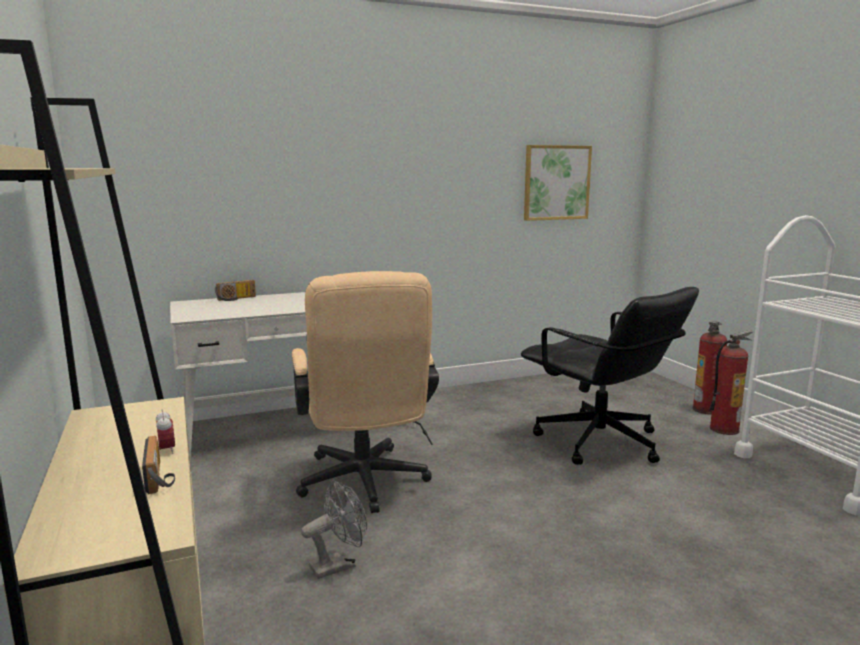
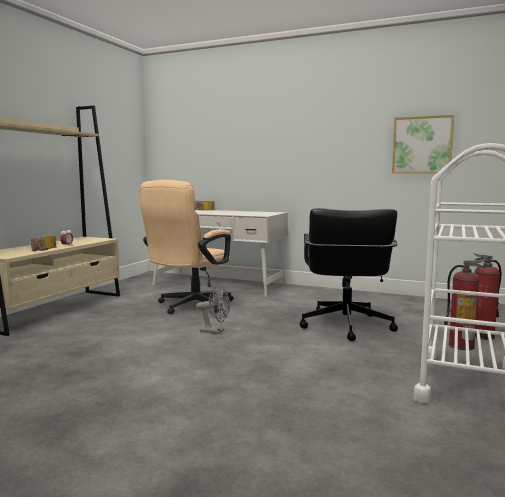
camera: 45 degrees right, 5 degrees down
grey fan [301,480,367,579] -> grey fan moved to [196,285,230,334]

